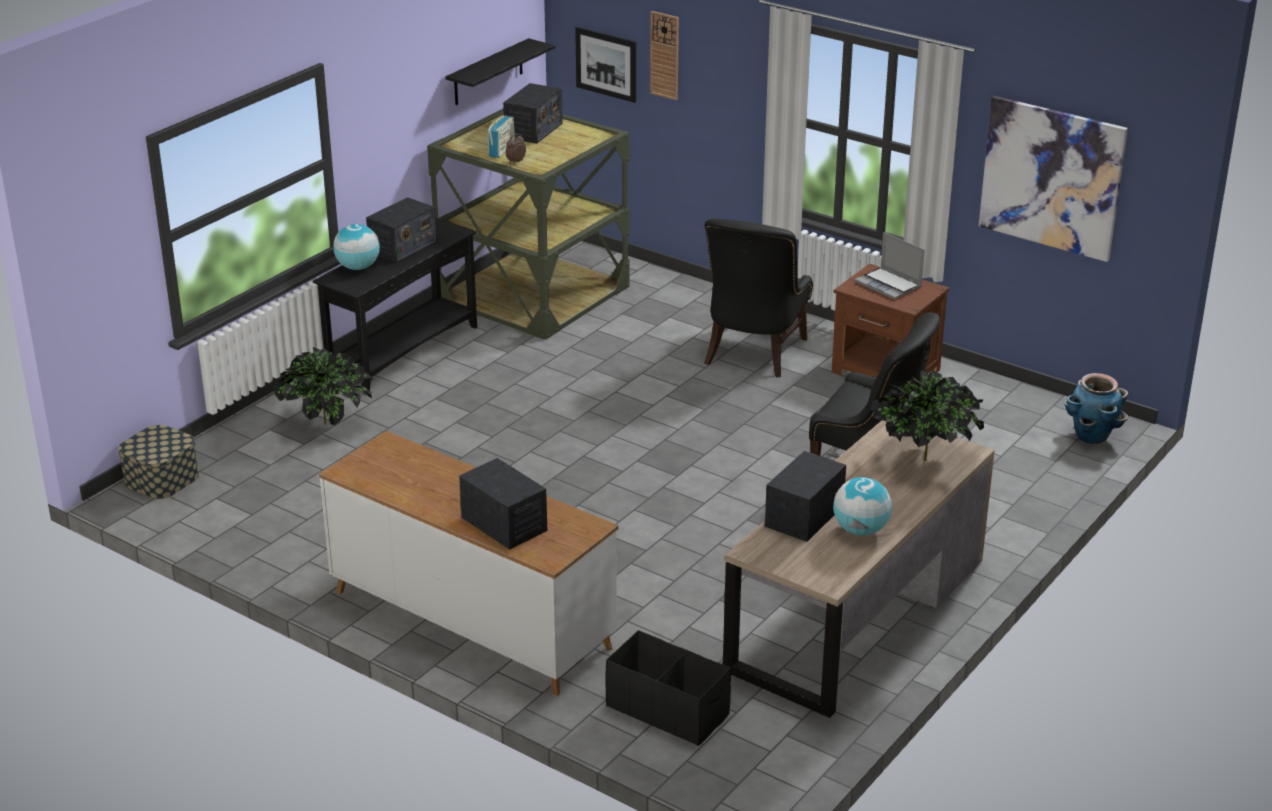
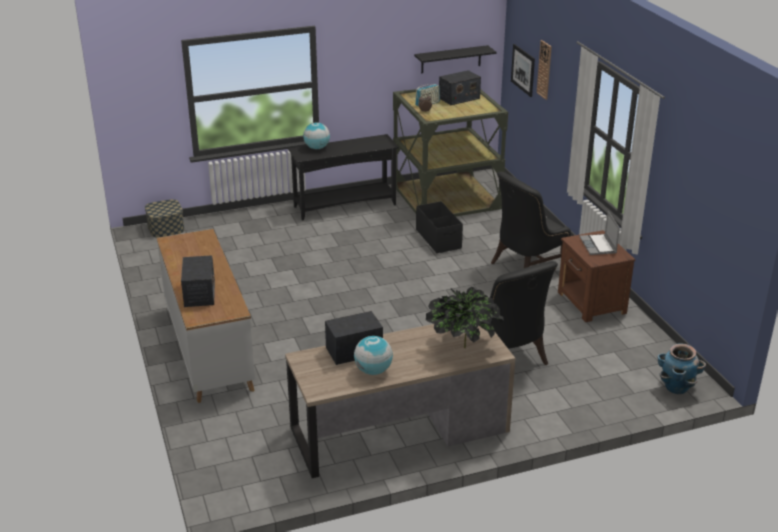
camera: 35 degrees right, 0 degrees up
potted plant [274,347,373,425] -> none
radio [366,197,437,263] -> none
black storage box [606,630,731,746] -> black storage box moved to [416,201,463,253]
picture [979,96,1128,262] -> none

